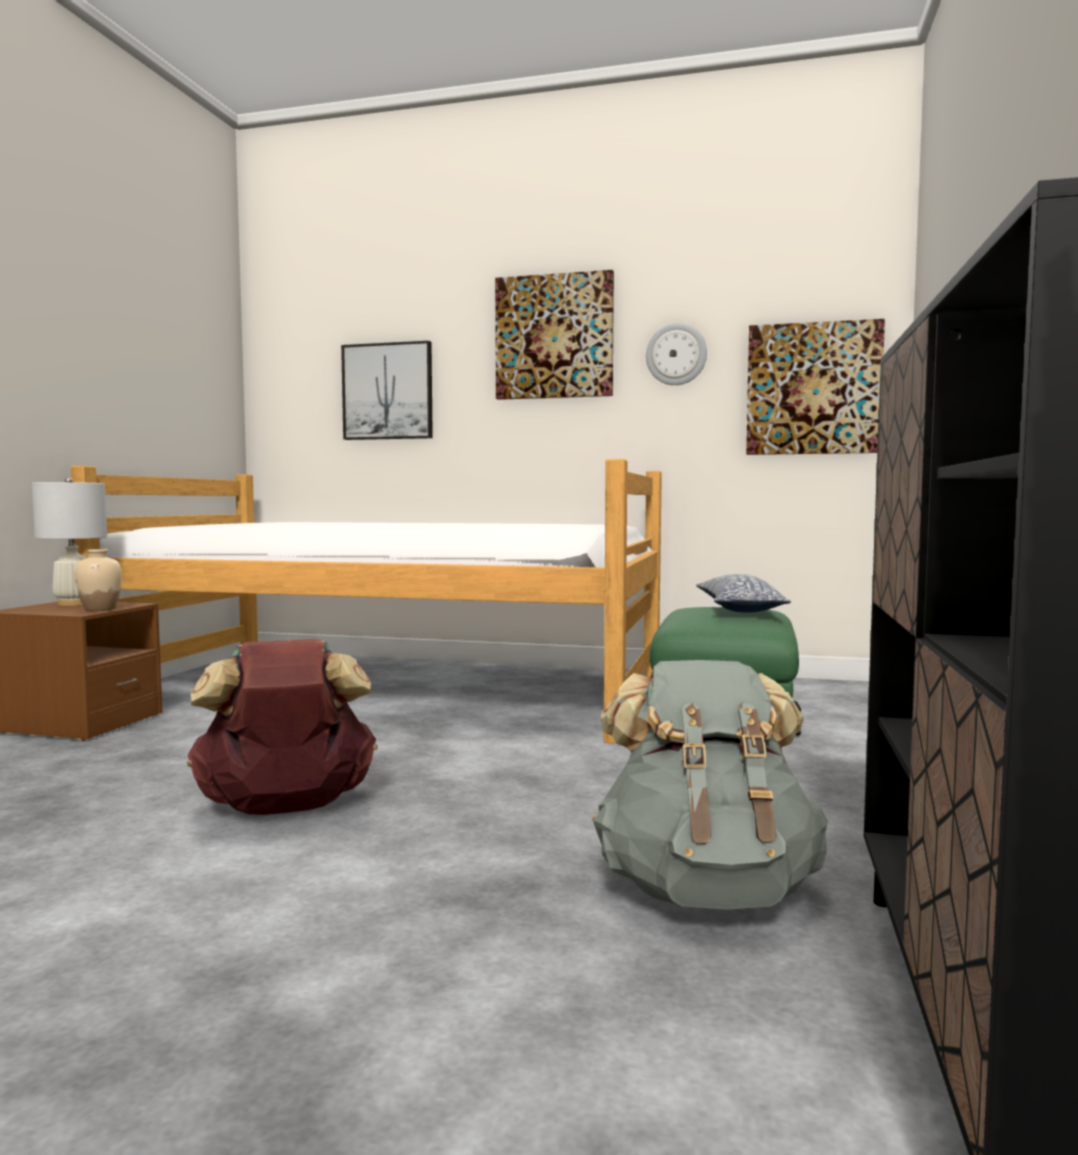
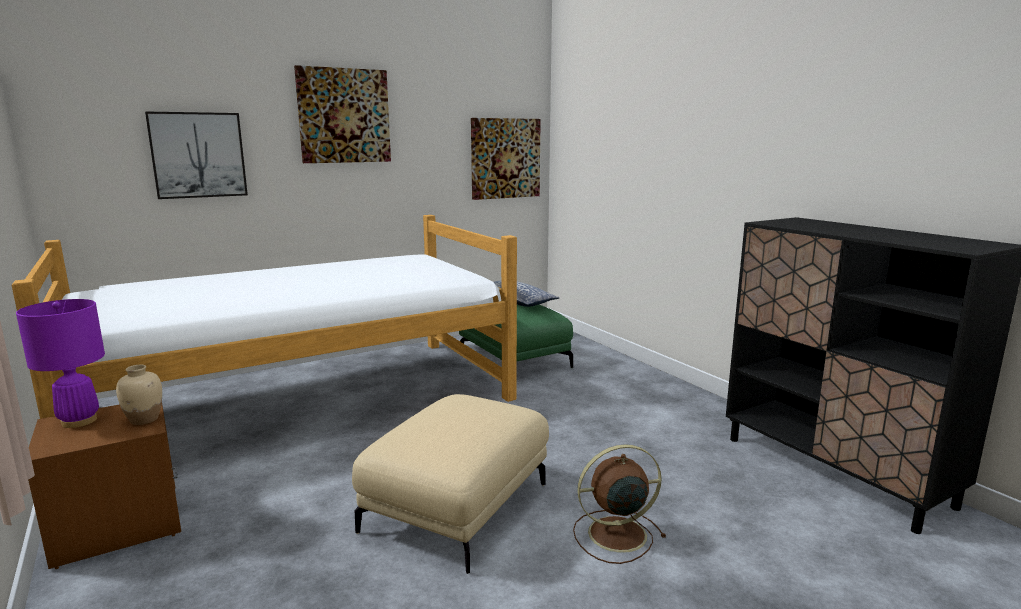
camera: 45 degrees left, 10 degrees up
white table lamp [32,478,107,606] -> purple table lamp [16,299,105,428]
brown backpack [187,639,377,815] -> beige ottoman [352,394,549,574]
grey backpack [592,660,828,910] -> none
wall clock [646,323,707,385] -> none
none -> brown fan [573,444,666,564]

